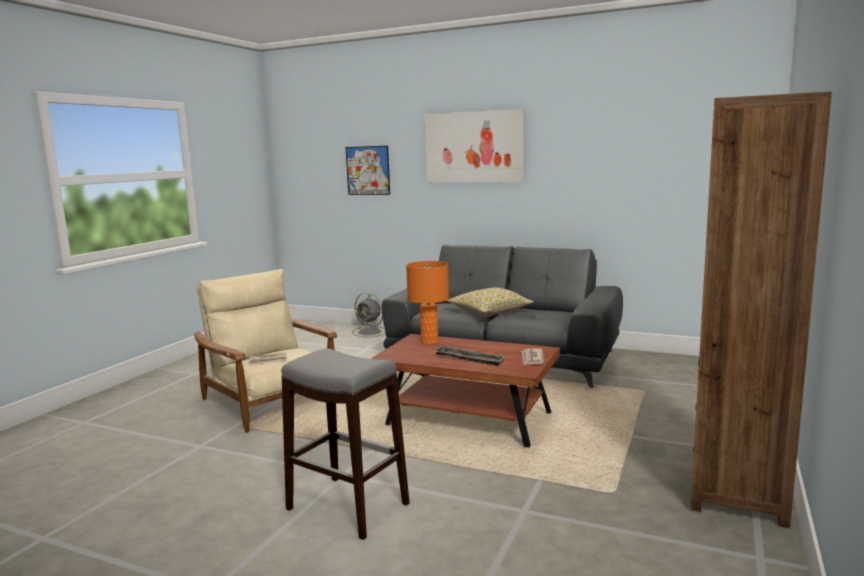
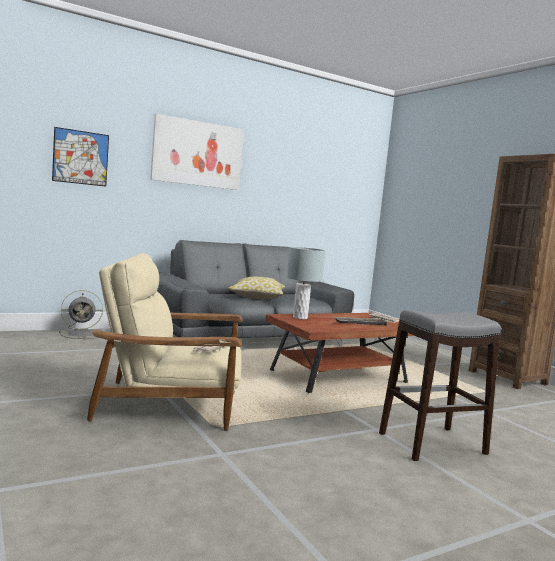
camera: 55 degrees left, 5 degrees down
orange table lamp [406,261,449,345] -> grey table lamp [286,247,326,319]

